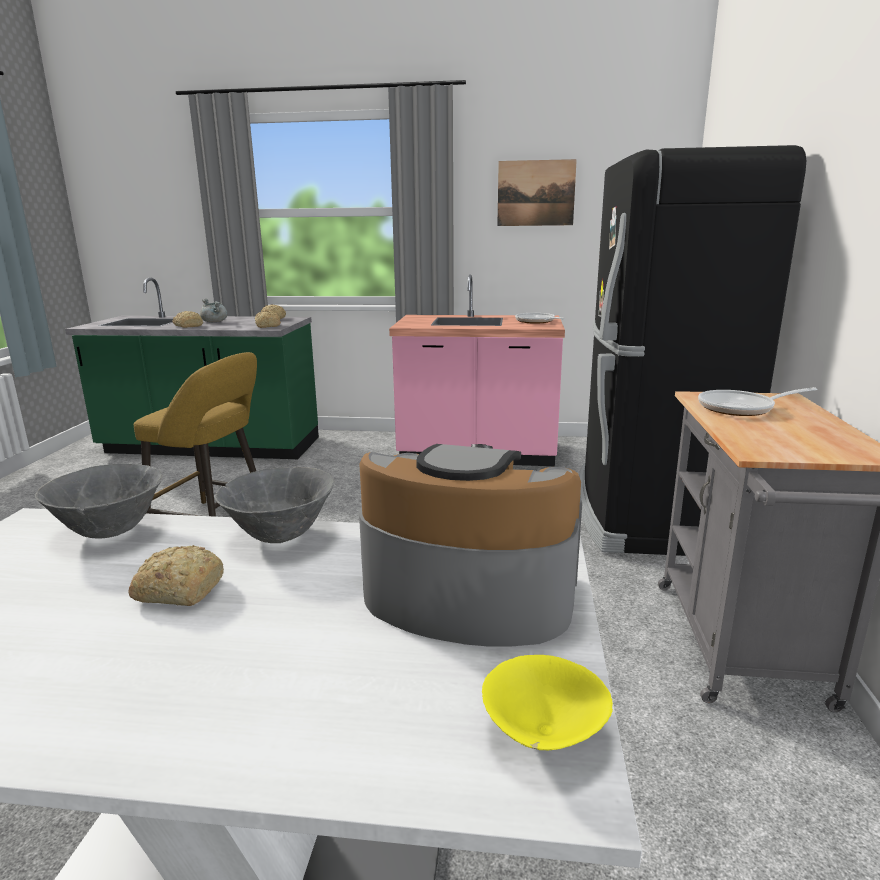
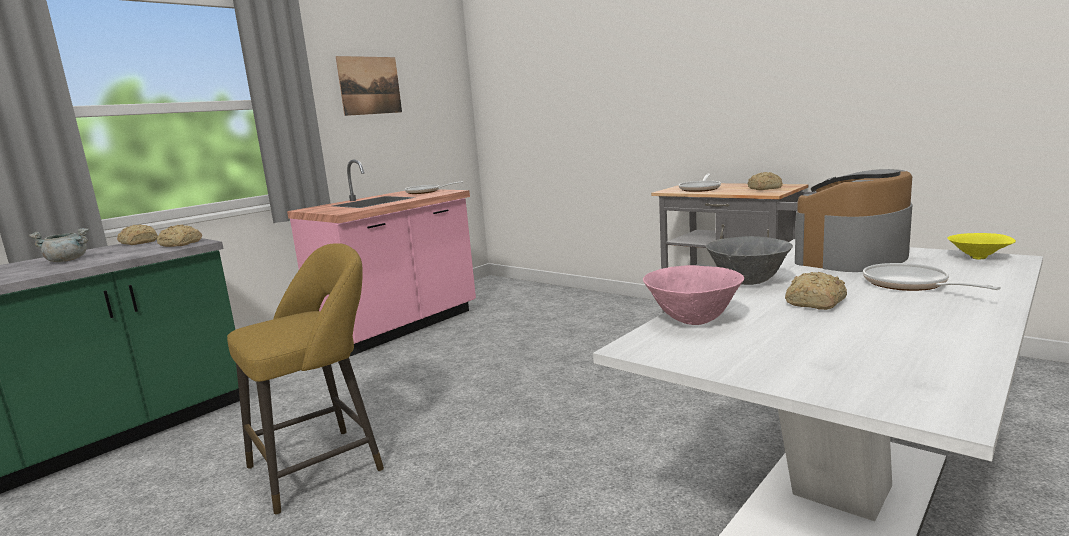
camera: 55 degrees left, 5 degrees down
grey bowl [35,464,163,539] -> pink bowl [643,265,744,325]
bread [173,311,203,328] -> bread moved to [748,172,783,190]
black fridge [579,145,806,556] -> none
none -> frying pan [863,263,1001,291]

